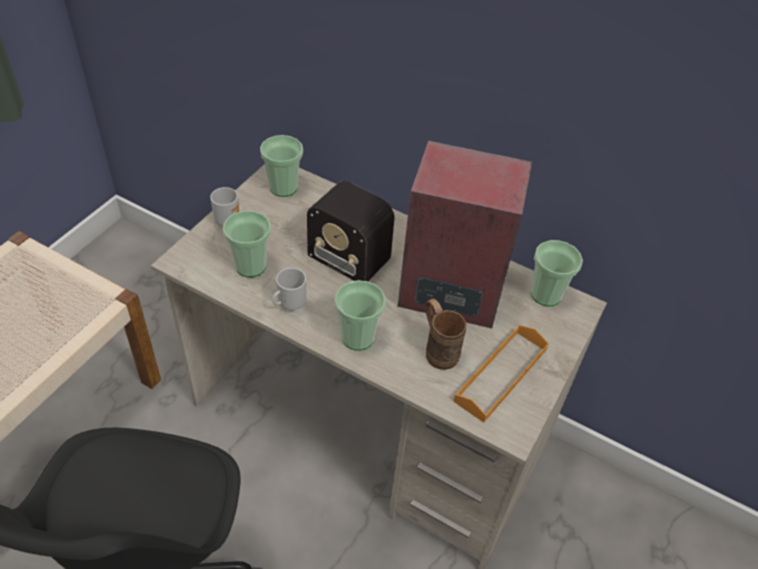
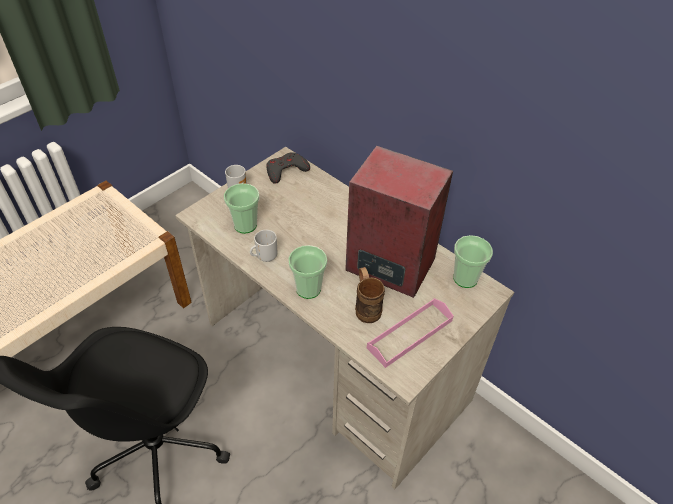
camera: 15 degrees right, 0 degrees up
cup [260,135,303,197] -> grey game controller [266,152,310,184]
radio [280,181,394,281] -> none
orange tray [453,325,549,423] -> pink tray [367,298,453,368]

